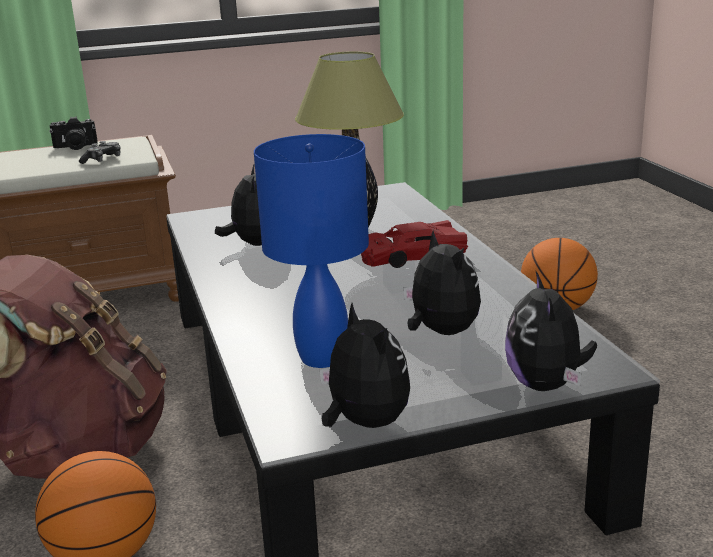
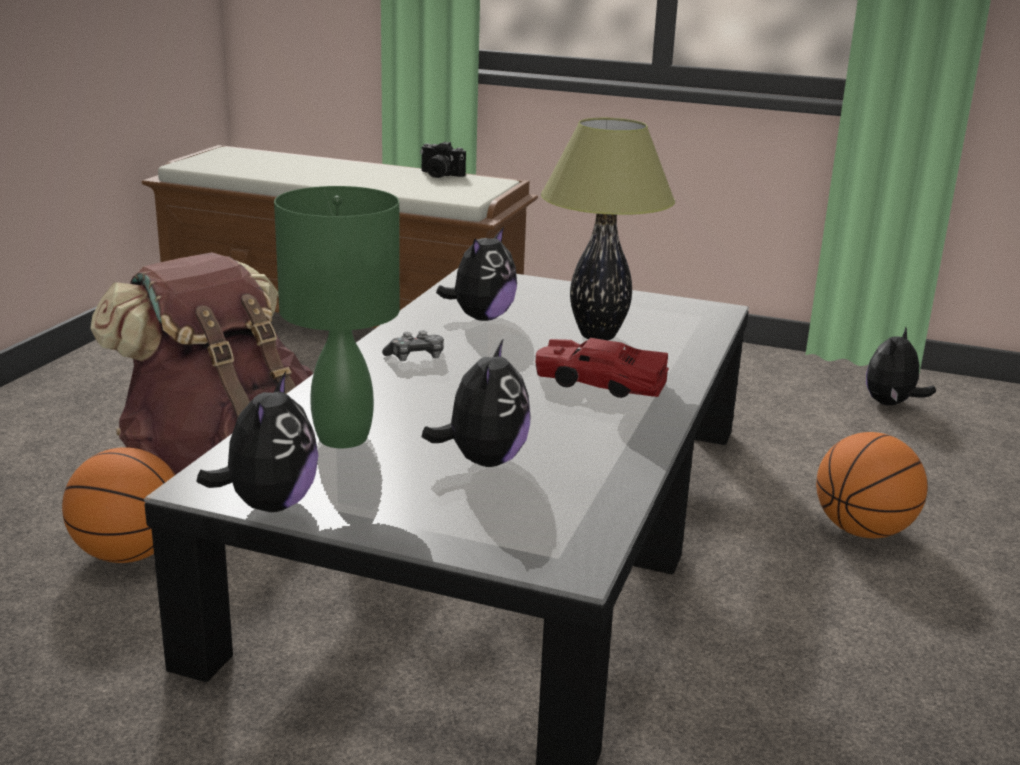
camera: 35 degrees right, 0 degrees up
game controller [79,141,121,164] -> game controller moved to [382,331,444,361]
blue table lamp [254,134,369,368] -> green table lamp [274,186,400,448]
plush toy [505,271,597,391] -> plush toy moved to [866,327,936,406]

